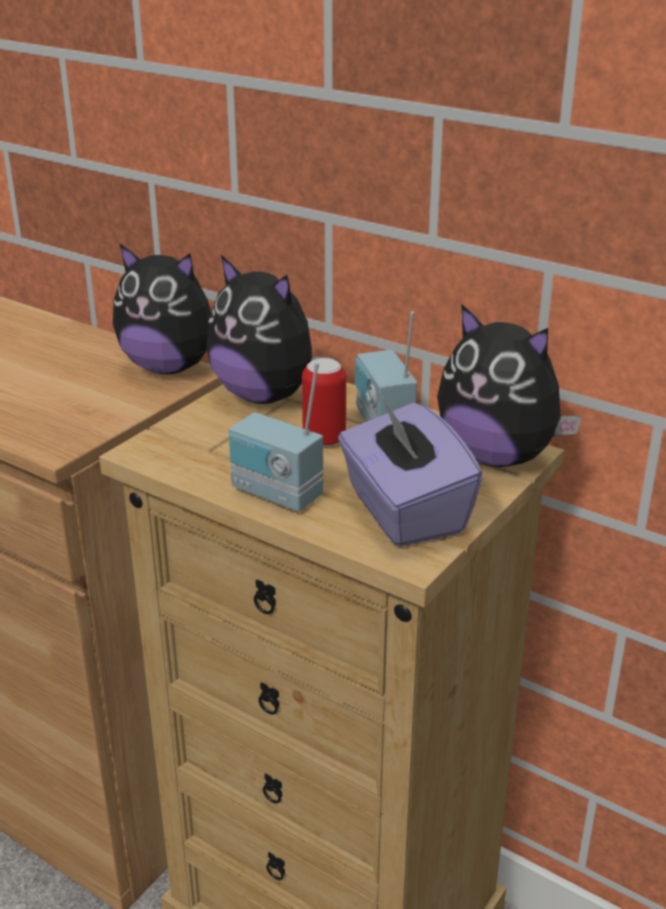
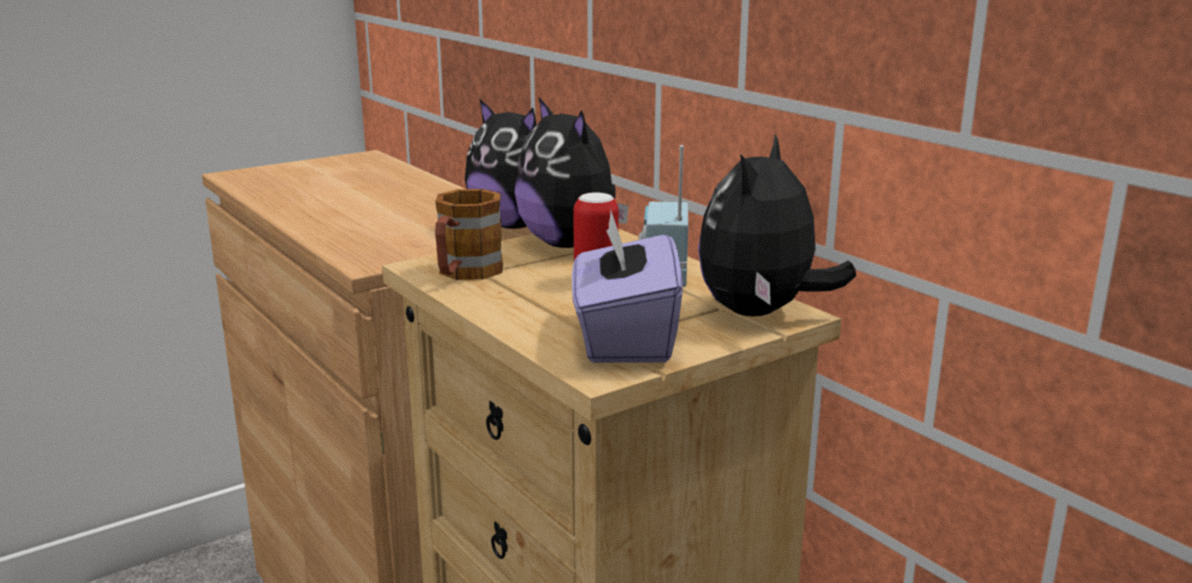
camera: 20 degrees right, 10 degrees down
radio [229,362,323,512] -> none
plush toy [437,304,582,467] -> plush toy turned 60 degrees clockwise [698,134,856,316]
none -> mug [435,189,503,280]

